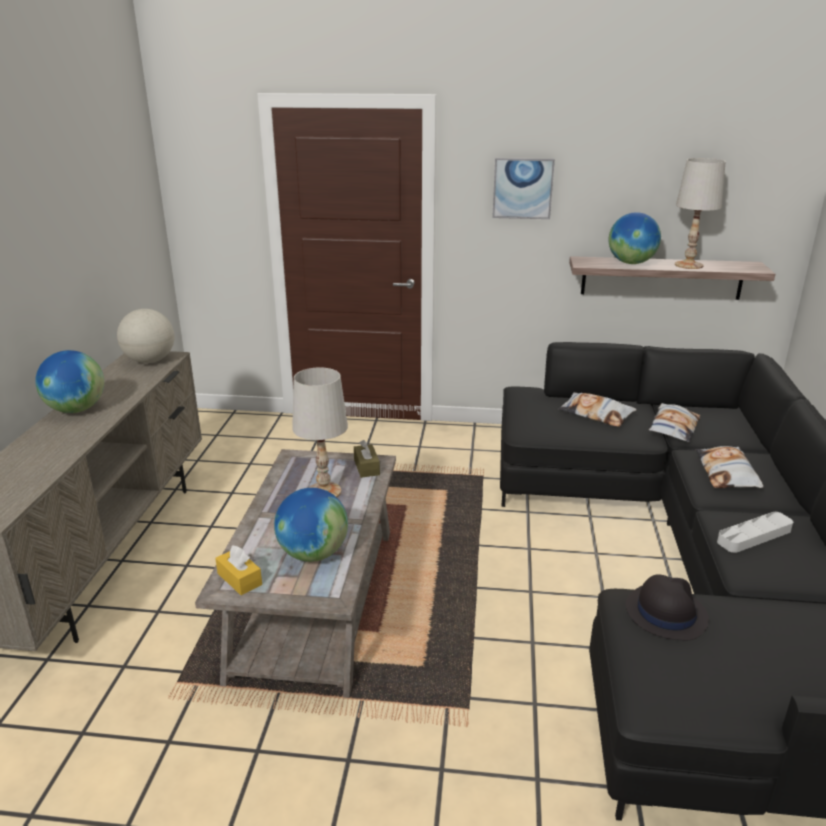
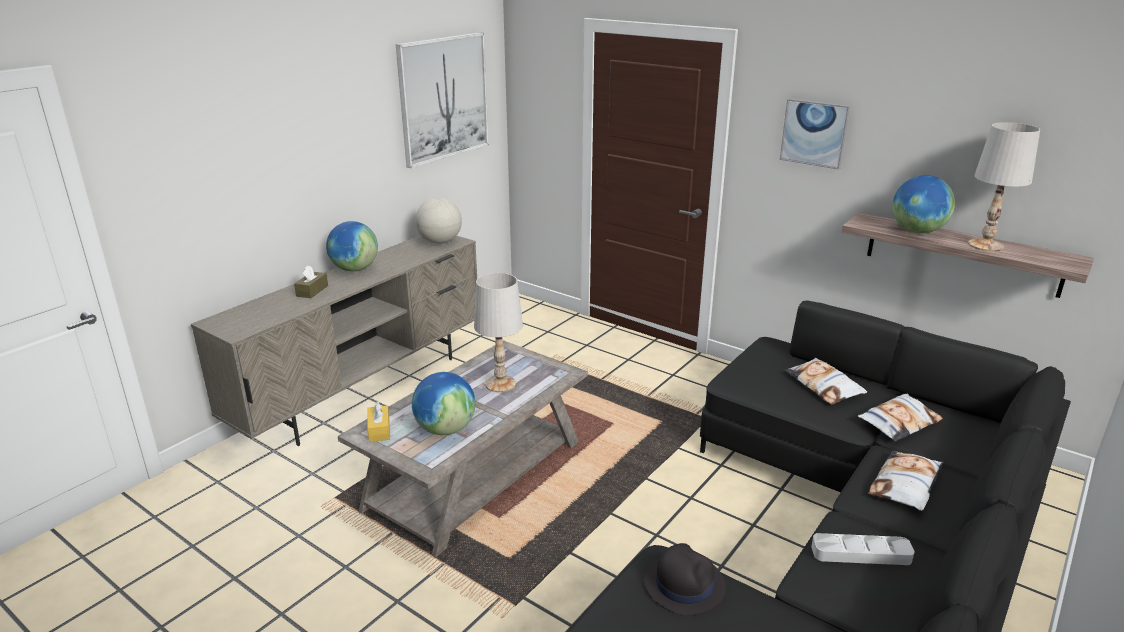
camera: 30 degrees right, 0 degrees up
brown tissue box [354,440,380,478] -> brown tissue box moved to [294,265,328,298]
none -> picture [396,33,489,168]

